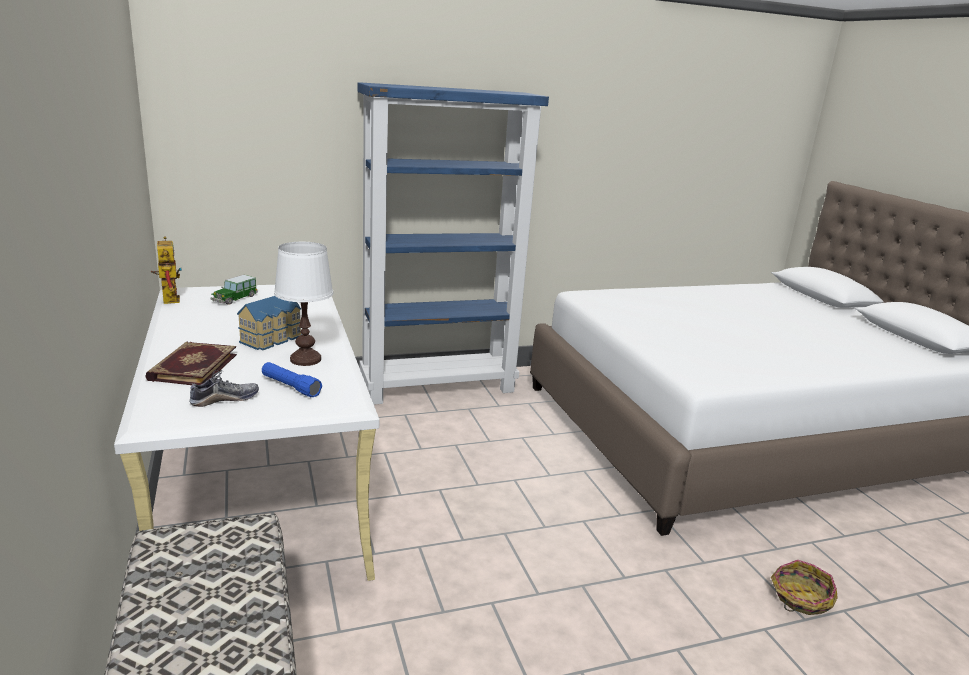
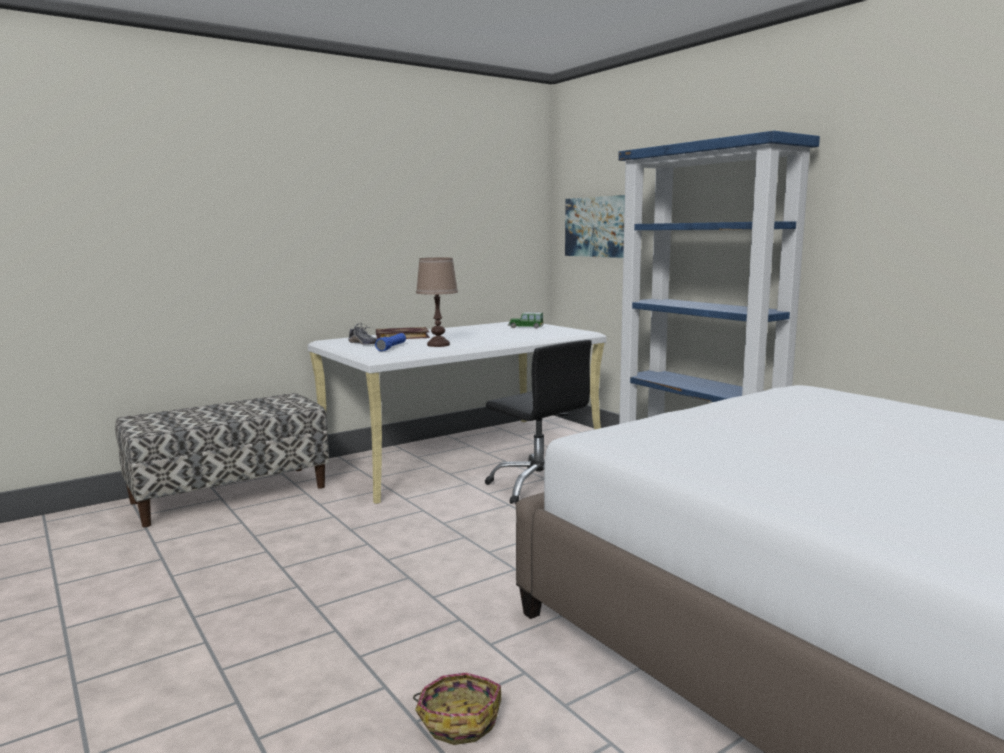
camera: 75 degrees right, 10 degrees down
toy robot [151,237,182,304] -> none
toy house [237,296,301,350] -> none
white table lamp [274,242,333,366] -> brown table lamp [416,258,458,347]
none -> black office chair [485,340,592,505]
none -> picture [565,195,625,258]

